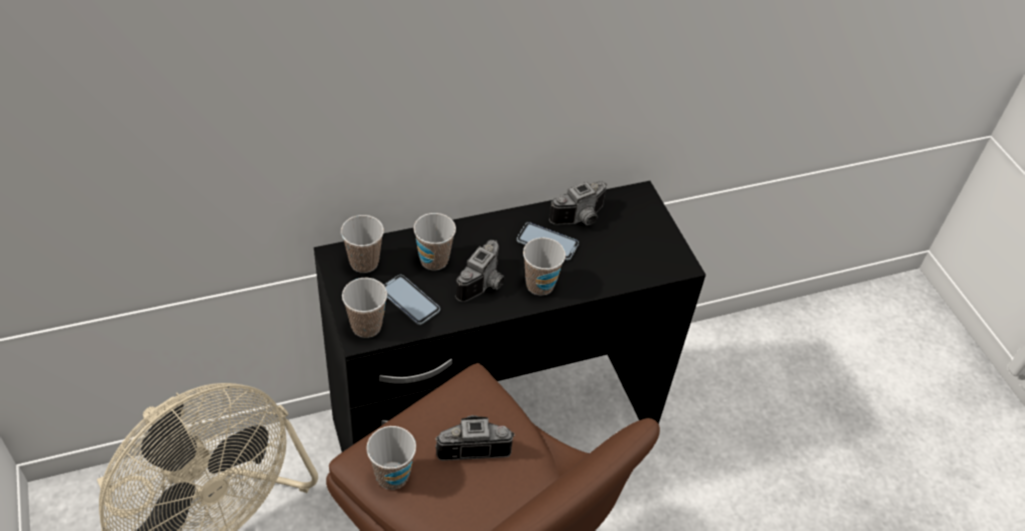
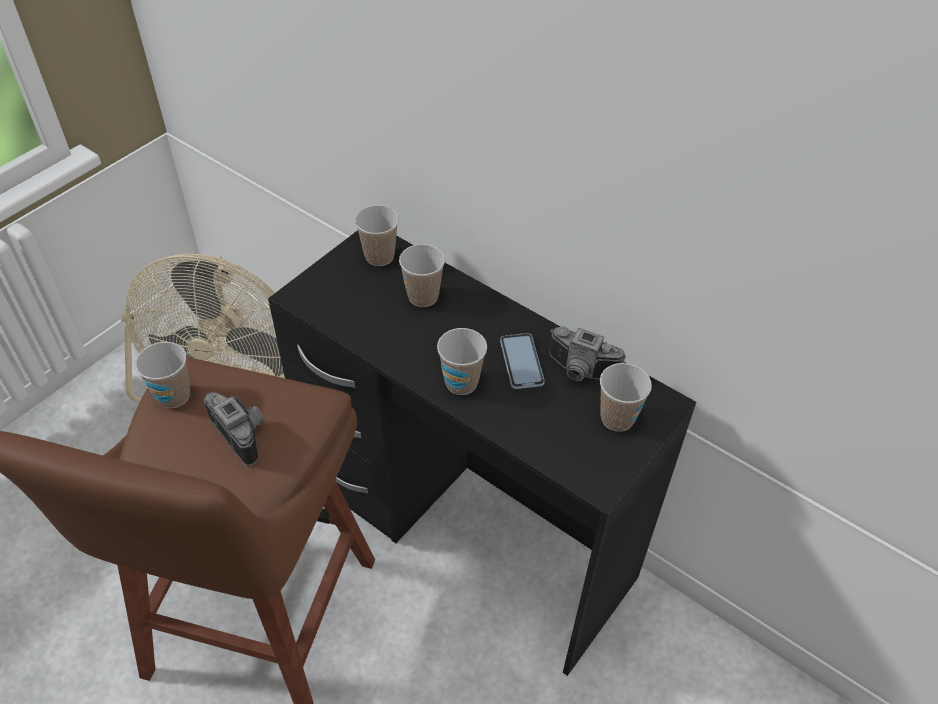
camera: 60 degrees right, 0 degrees up
cup [342,278,387,338] -> cup moved to [600,363,652,432]
phone [384,275,440,325] -> none
camera [456,240,504,302] -> none

